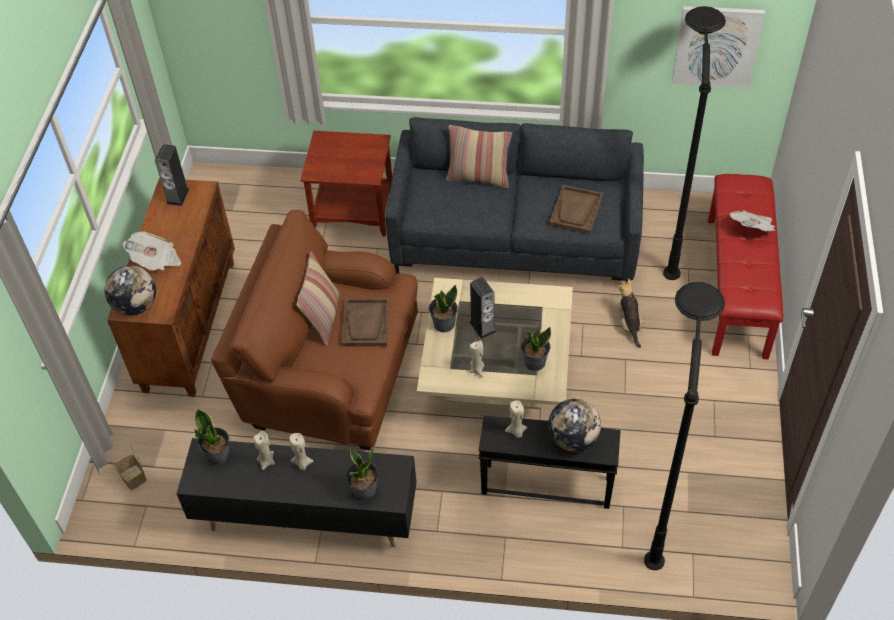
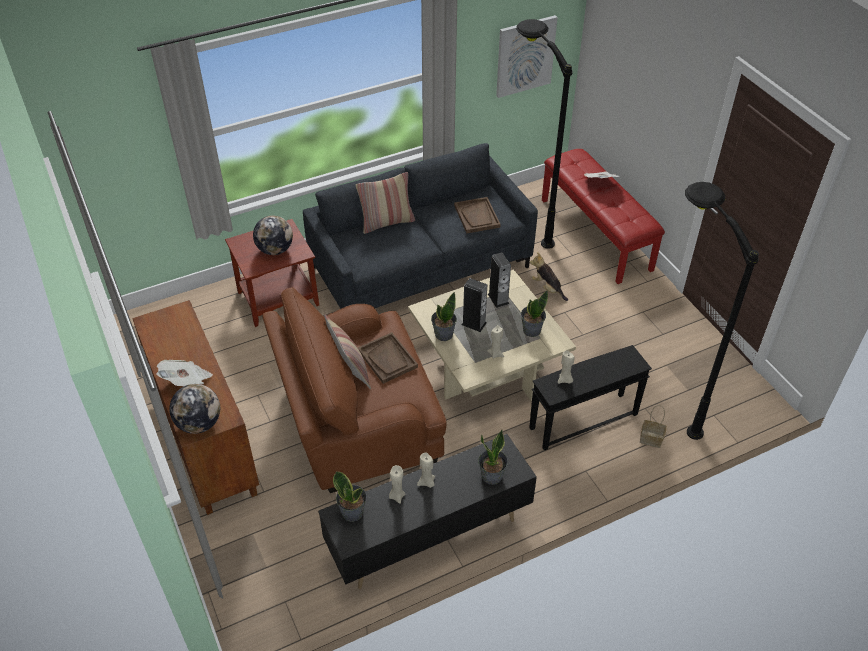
camera: 35 degrees left, 5 degrees down
basket [109,444,147,490] -> basket moved to [640,405,667,448]
speaker [155,144,189,206] -> speaker moved to [488,252,511,308]
globe [548,399,601,452] -> globe moved to [253,216,293,255]

